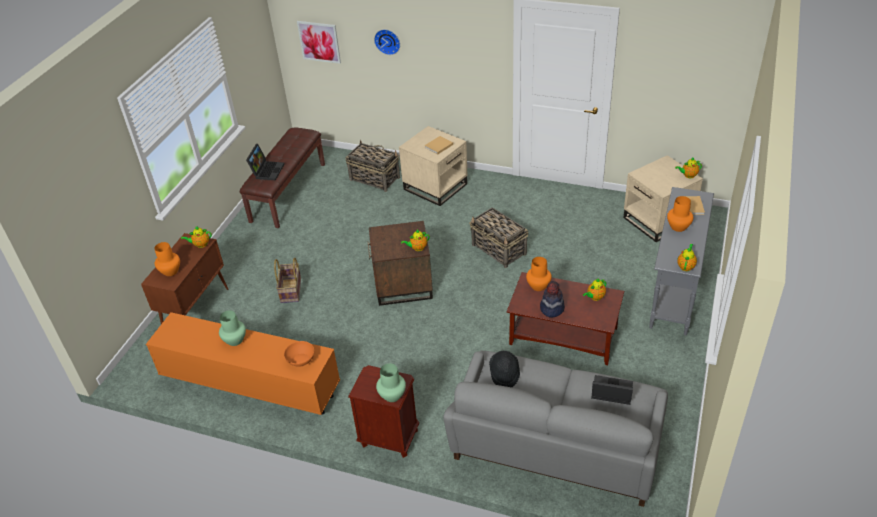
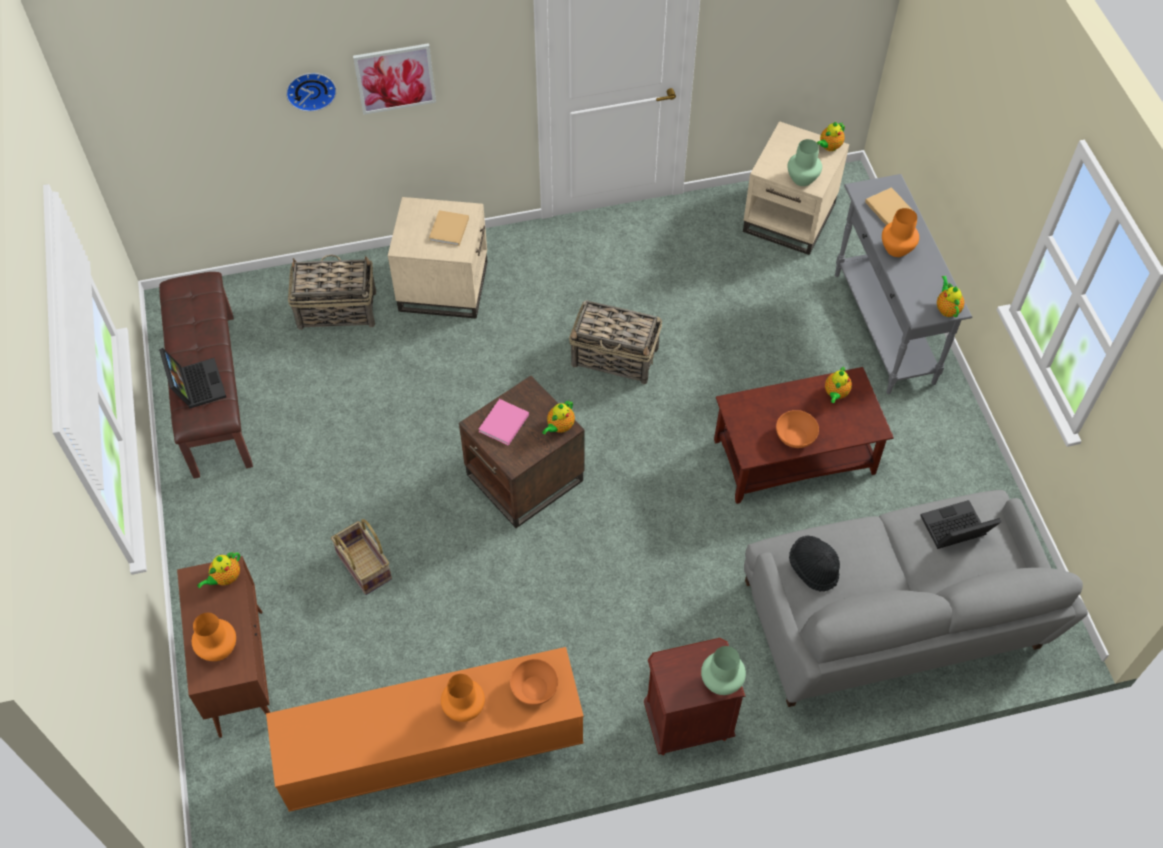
camera: 35 degrees left, 15 degrees up
green vase [219,310,246,346] -> green vase moved to [788,139,822,186]
picture [297,21,341,64] -> picture moved to [353,43,436,115]
orange vase [526,257,552,291] -> orange vase moved to [441,674,485,722]
hat [540,281,565,318] -> orange bowl [776,410,819,448]
none -> pink book [479,399,529,446]

